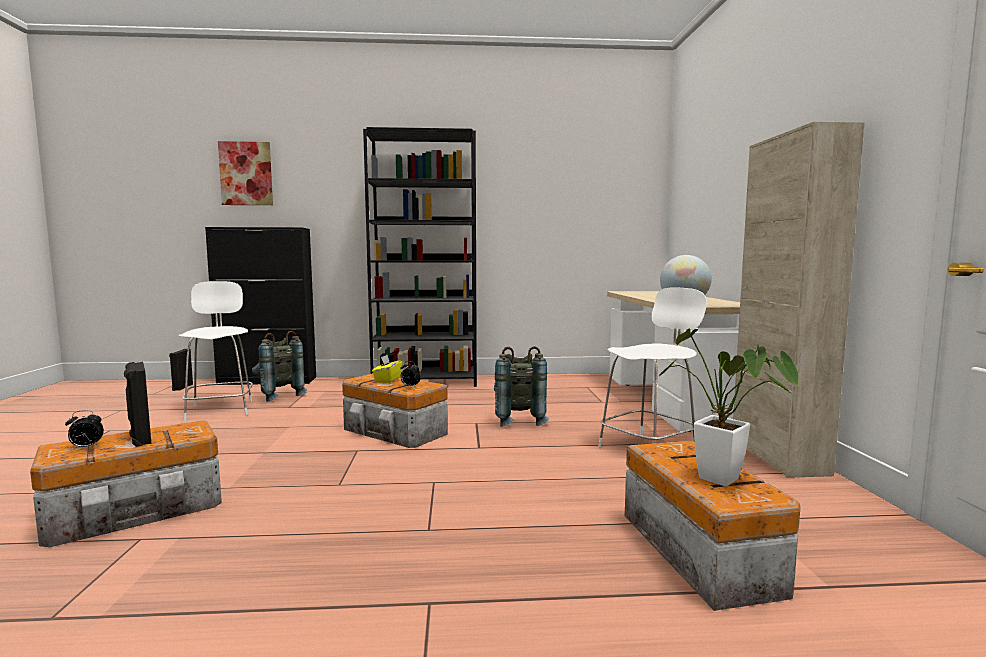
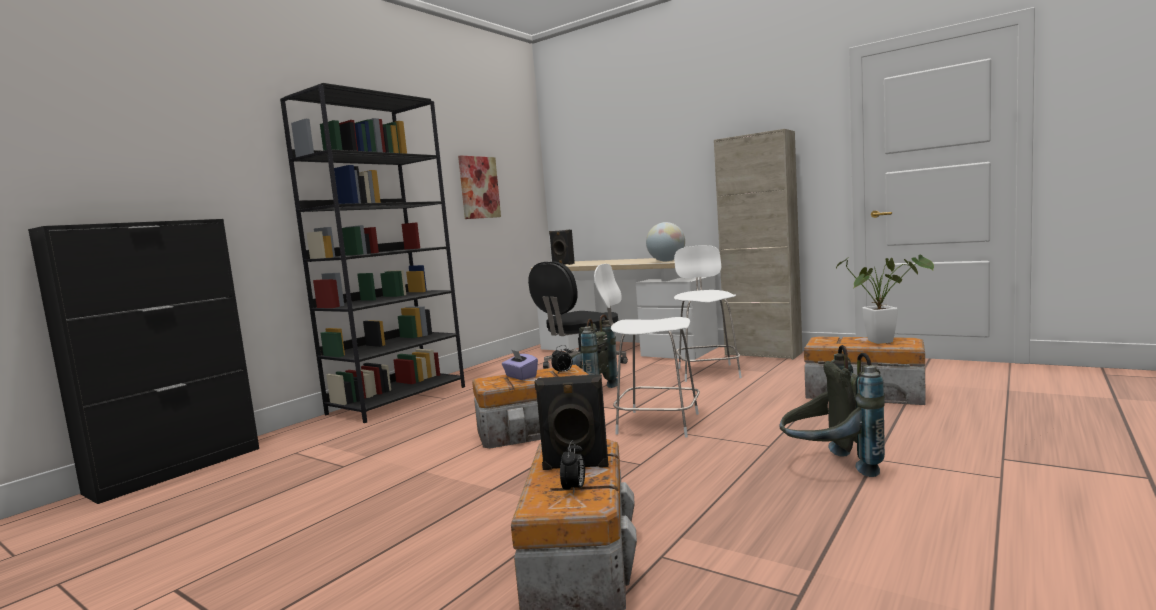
camera: 50 degrees left, 0 degrees up
black speaker [169,349,193,391] -> black speaker moved to [549,230,575,265]
white chair [179,281,253,421] -> white chair moved to [594,264,700,437]
picture [218,141,273,205] -> picture moved to [458,155,501,219]
grey backpack [252,331,307,402] -> grey backpack moved to [779,345,885,477]
yellow tissue box [372,355,402,383] -> purple tissue box [502,350,538,380]
none -> black office chair [528,261,628,374]

